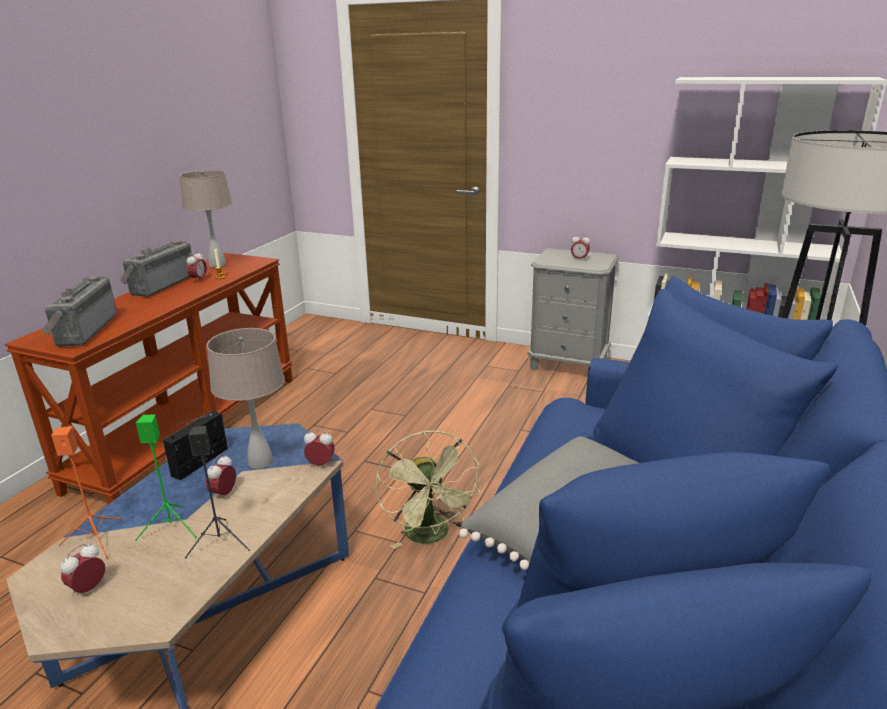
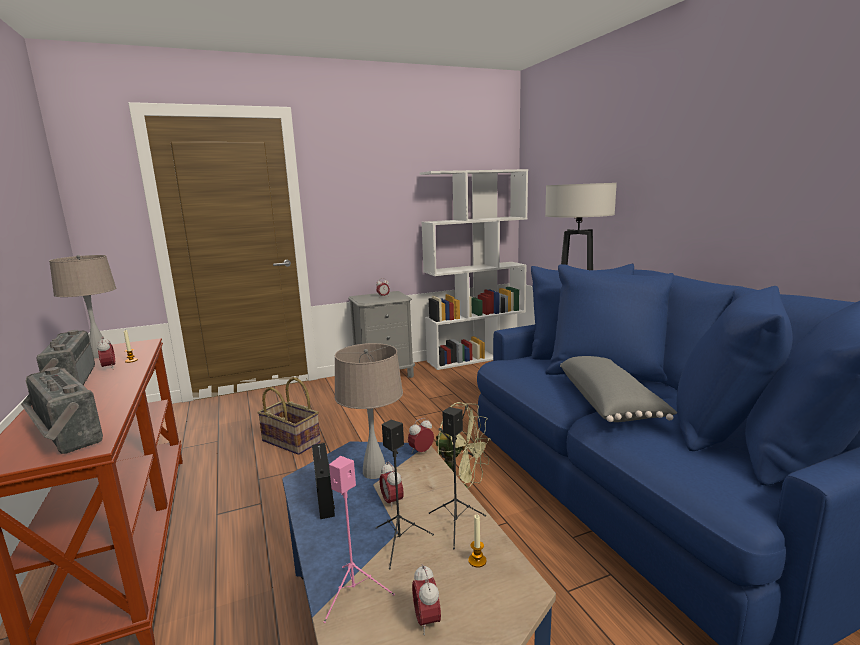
camera: 45 degrees left, 10 degrees down
orange speaker [51,426,123,559] -> pink speaker [324,456,395,623]
green speaker [135,414,197,541] -> black speaker [376,420,434,569]
none -> basket [257,377,321,455]
none -> candle [468,515,487,568]

